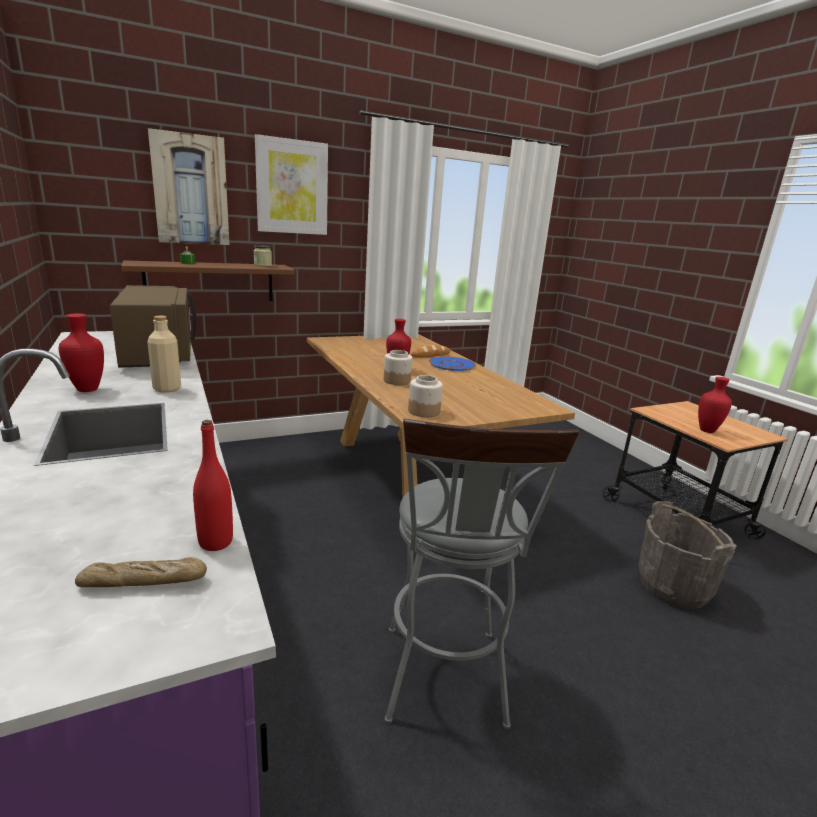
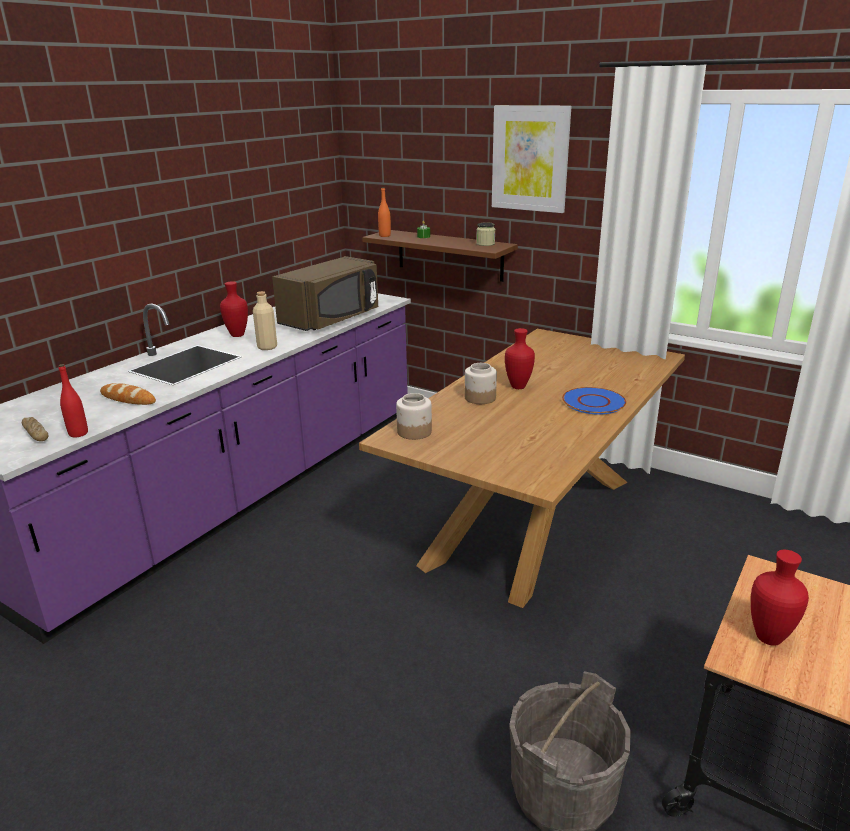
camera: 60 degrees right, 5 degrees up
picture [148,128,230,245] -> none
grey stool [385,419,579,729] -> none
bread [411,345,451,357] -> bread moved to [100,383,156,405]
none -> orange bottle [378,187,391,237]

